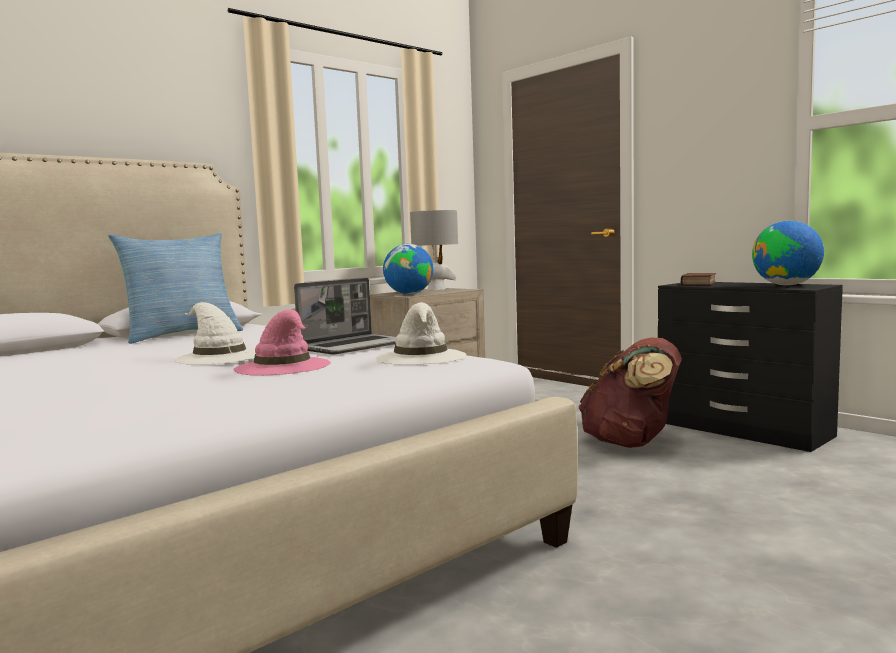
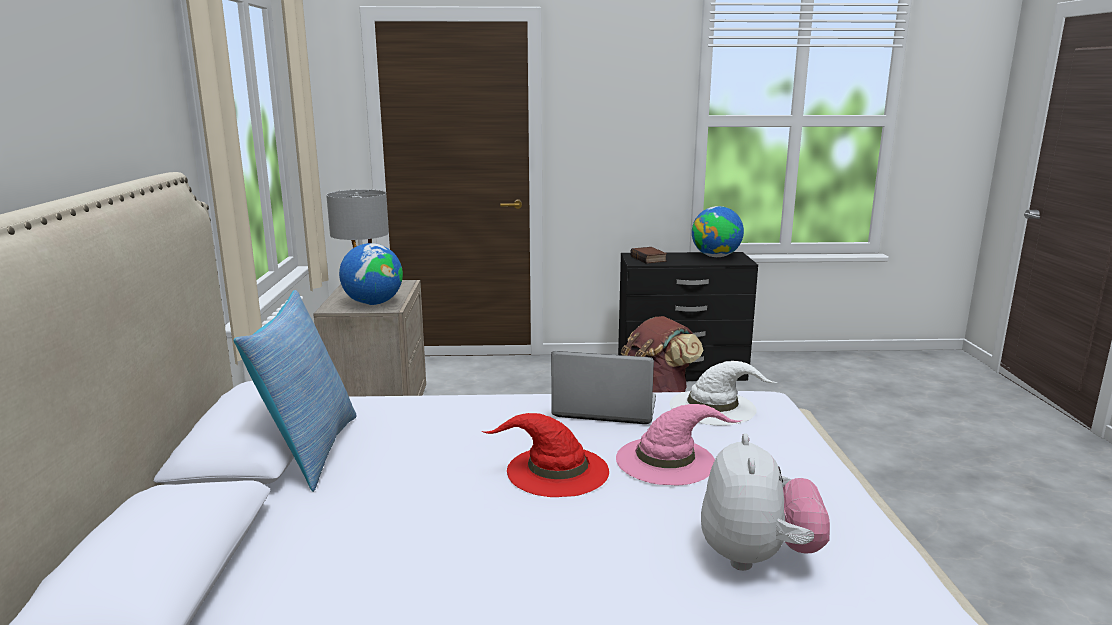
camera: 50 degrees left, 10 degrees up
white hat [174,302,256,365] -> red hat [482,413,609,497]
laptop [294,278,396,355] -> laptop turned 75 degrees counterclockwise [551,351,656,424]
none -> plush toy [701,433,830,571]

